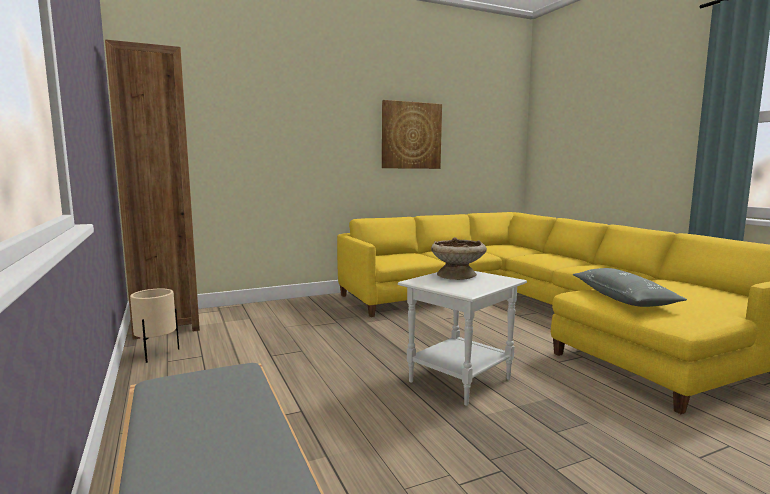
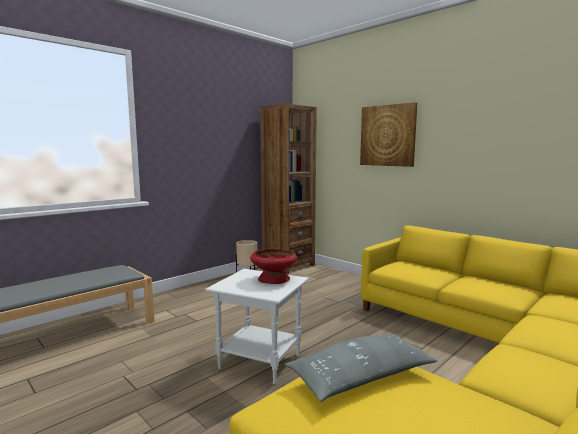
camera: 70 degrees right, 0 degrees up
picture [382,100,442,169] -> picture moved to [360,102,417,167]
beige bowl [431,237,487,280] -> red bowl [250,247,297,284]

